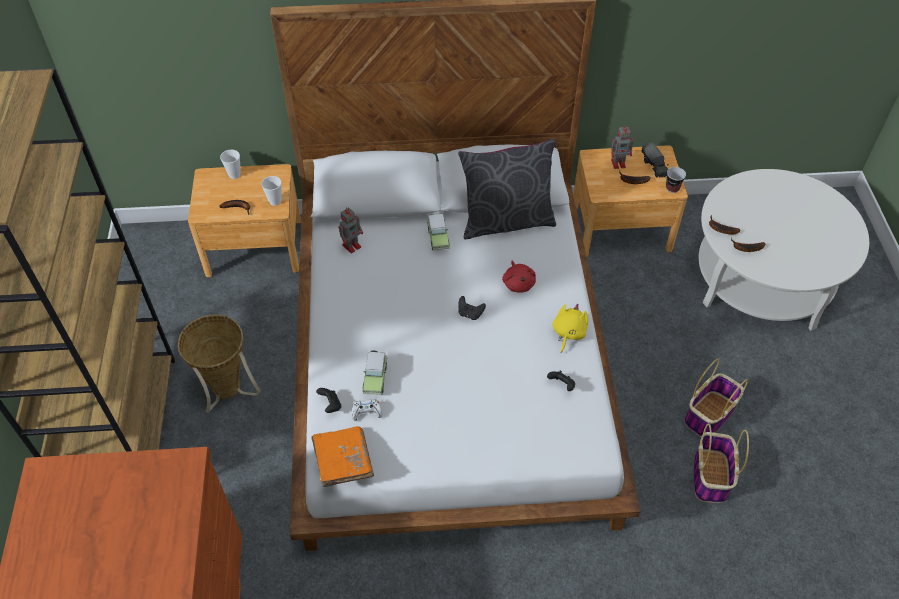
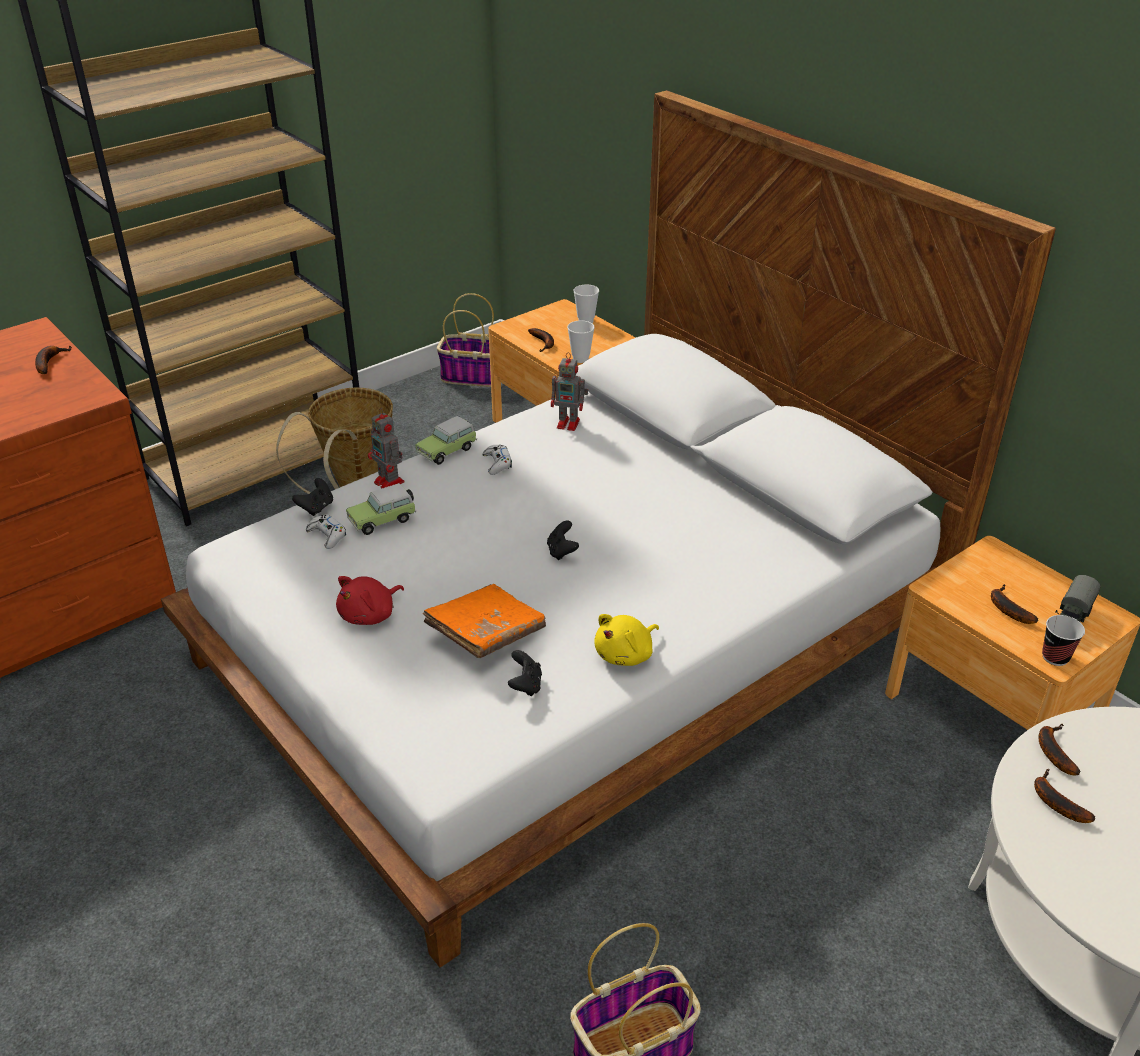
camera: 55 degrees right, 15 degrees down
orange book [311,426,374,487] -> orange book moved to [423,584,546,658]
toy car [427,214,450,251] -> toy car moved to [416,416,477,465]
grey pillow [458,138,556,240] -> none
red plush toy [502,261,536,292] -> red plush toy moved to [336,576,404,625]
yellow plush toy [553,304,588,353] -> yellow plush toy turned 150 degrees clockwise [594,614,659,666]
toy robot [611,127,634,169] -> toy robot moved to [368,408,404,489]
basket [684,358,748,437] -> basket moved to [437,293,494,387]
none -> banana [35,346,72,374]
none -> white game controller [483,445,512,475]

